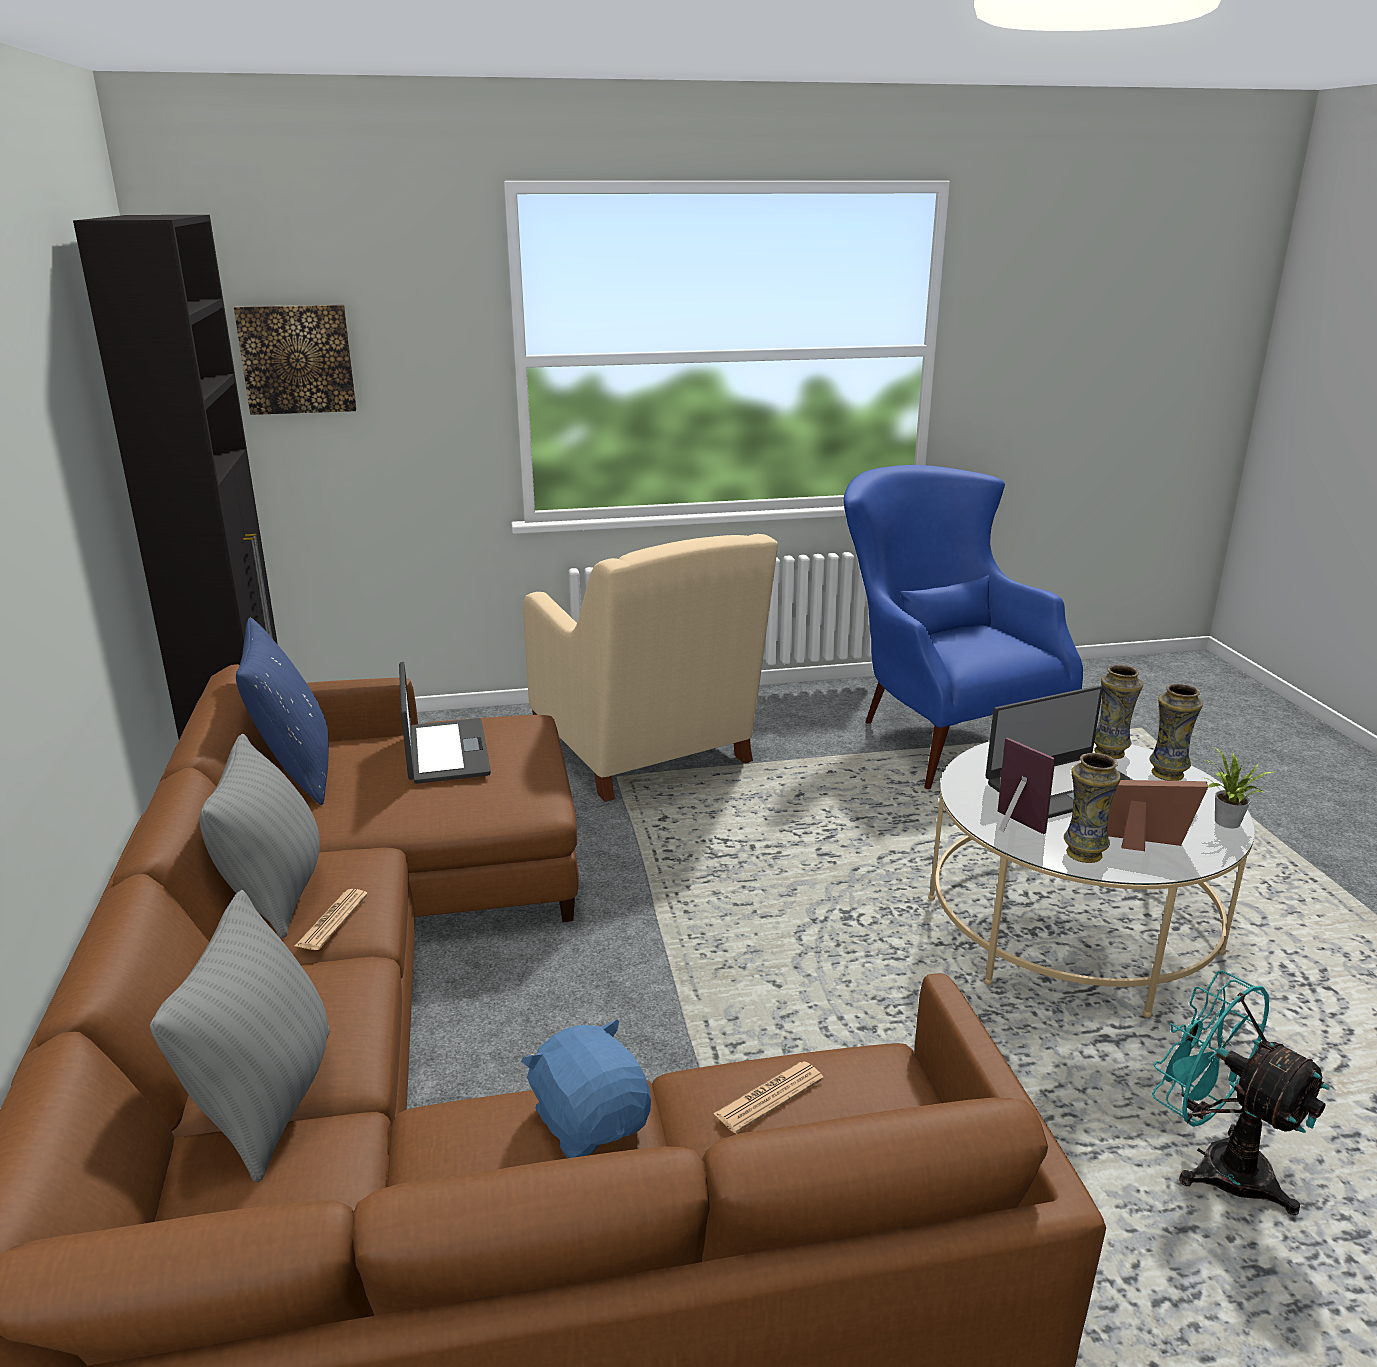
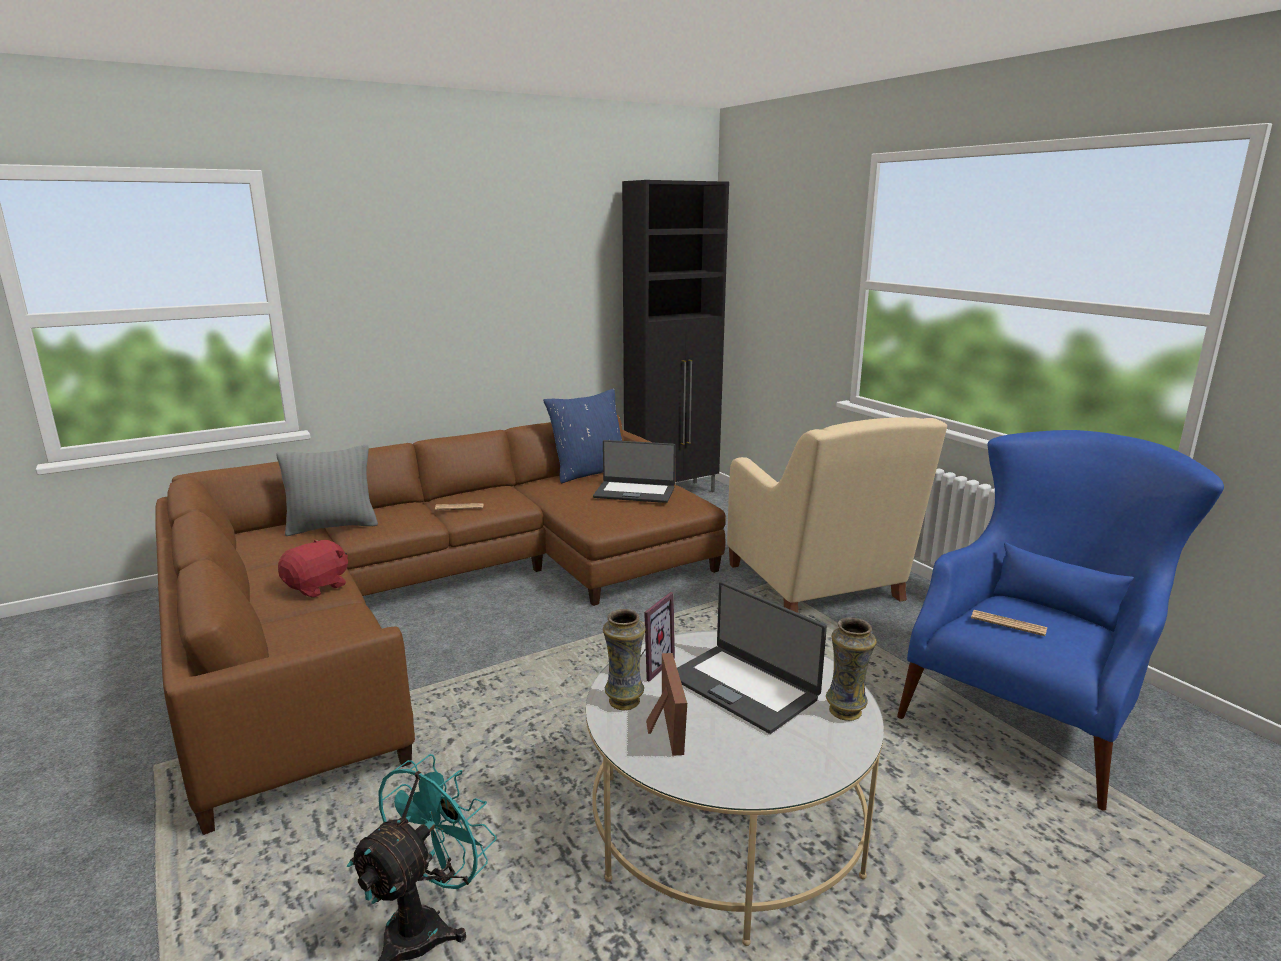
camera: 70 degrees right, 5 degrees down
grey pillow [199,734,320,939] -> none
picture [234,305,357,415] -> none
laptop [399,662,491,784] -> laptop turned 45 degrees clockwise [593,440,676,503]
blue plush toy [521,1020,651,1158] -> red plush toy [278,539,348,598]
beige armchair [523,534,778,802] -> beige armchair turned 60 degrees counterclockwise [727,417,947,613]
newspaper [713,1061,824,1133] -> newspaper moved to [971,610,1047,636]
vase [1149,684,1203,781] -> none
potted plant [1205,747,1274,828] -> none

